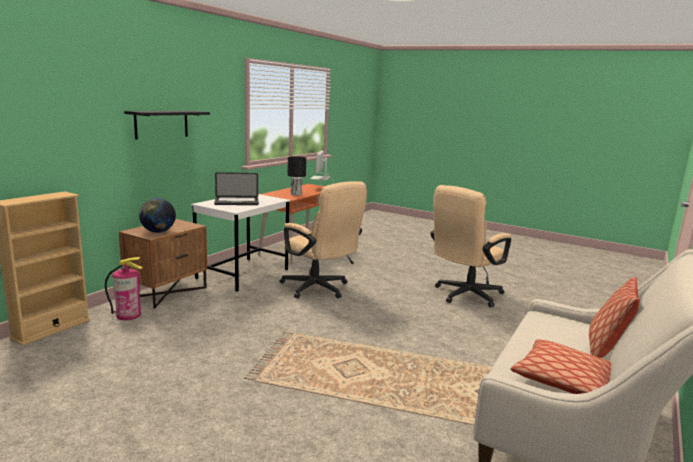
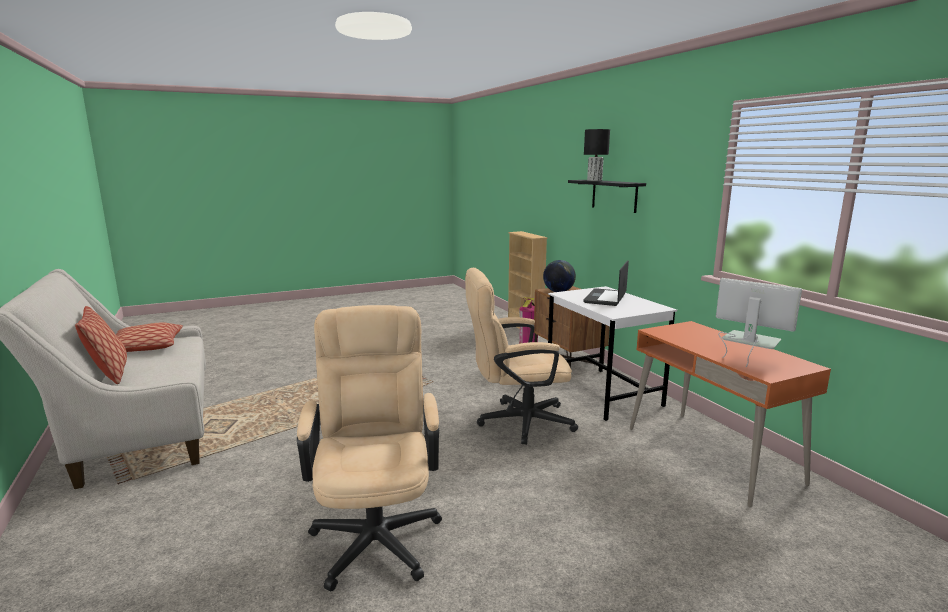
camera: 125 degrees right, 0 degrees up
black table lamp [287,156,306,195] -> black table lamp moved to [584,129,610,181]

